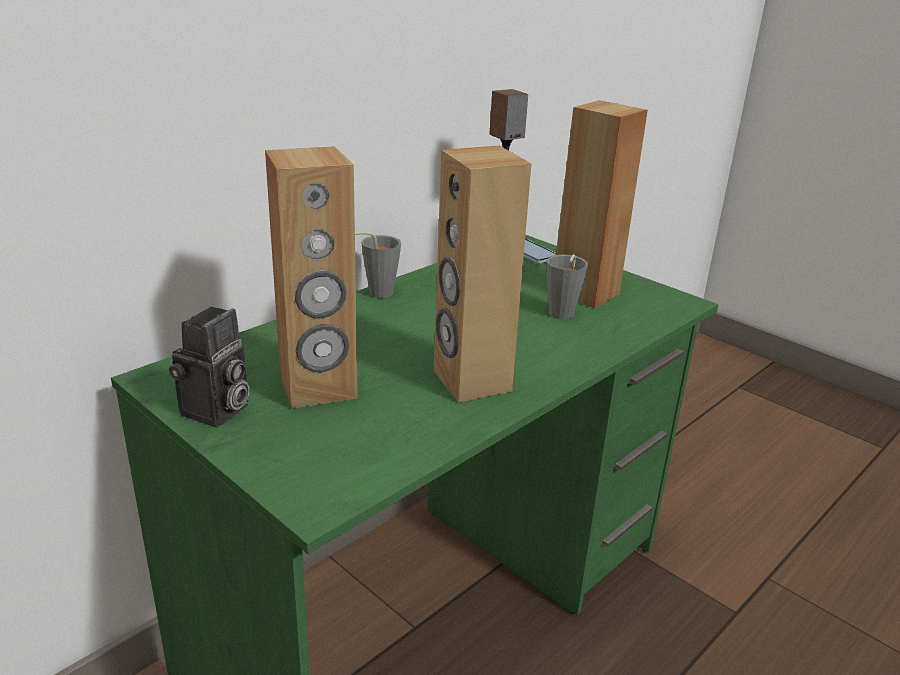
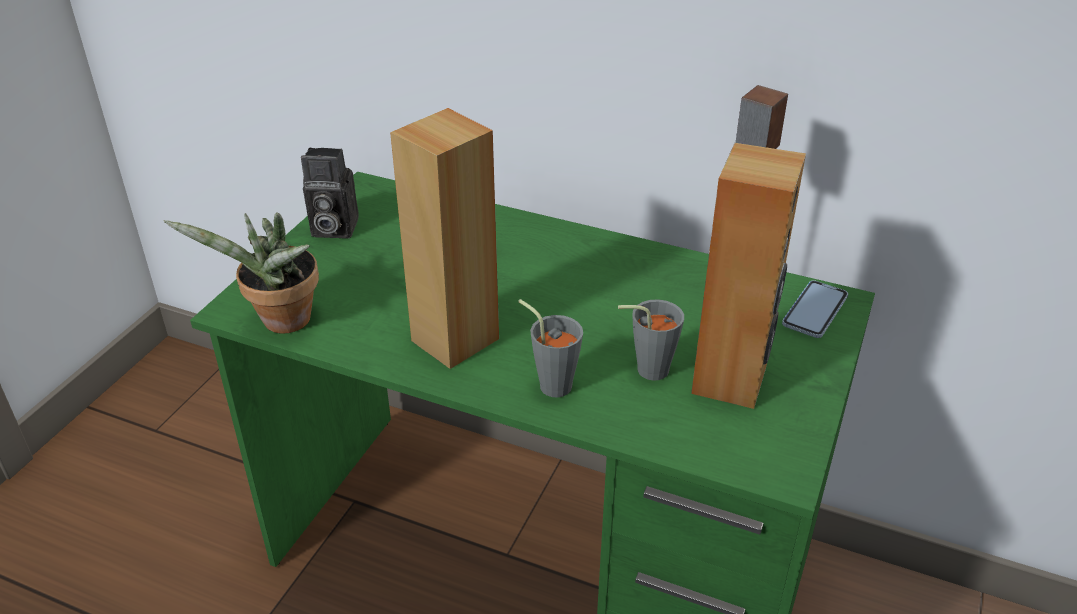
camera: 70 degrees right, 10 degrees up
brown speaker [265,146,358,409] -> none
grey cup [355,232,401,298] -> grey cup moved to [518,299,583,398]
none -> potted plant [163,212,319,334]

